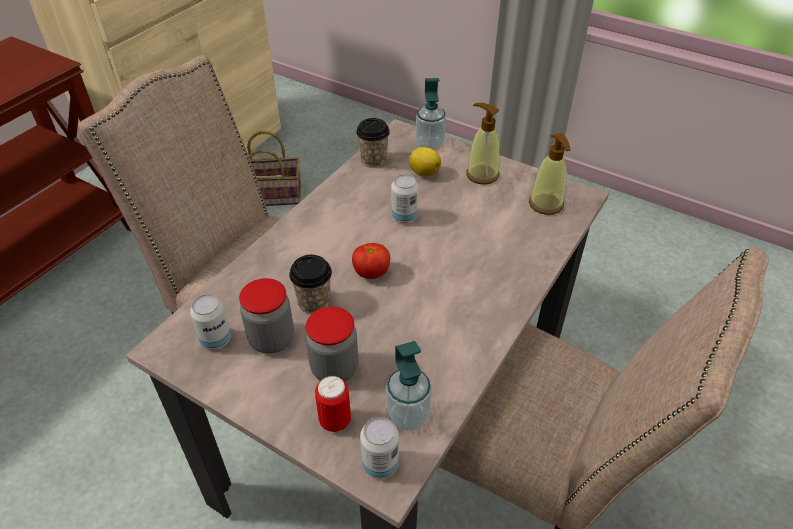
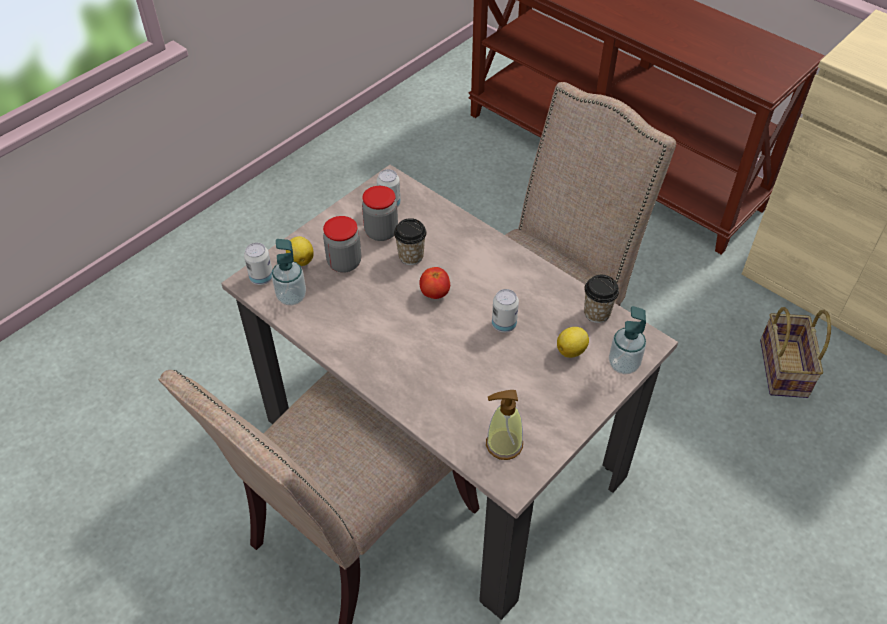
camera: 100 degrees right, 5 degrees up
can [315,376,351,432] -> lemon [286,236,314,266]
soap dispenser [466,103,500,185] -> none

